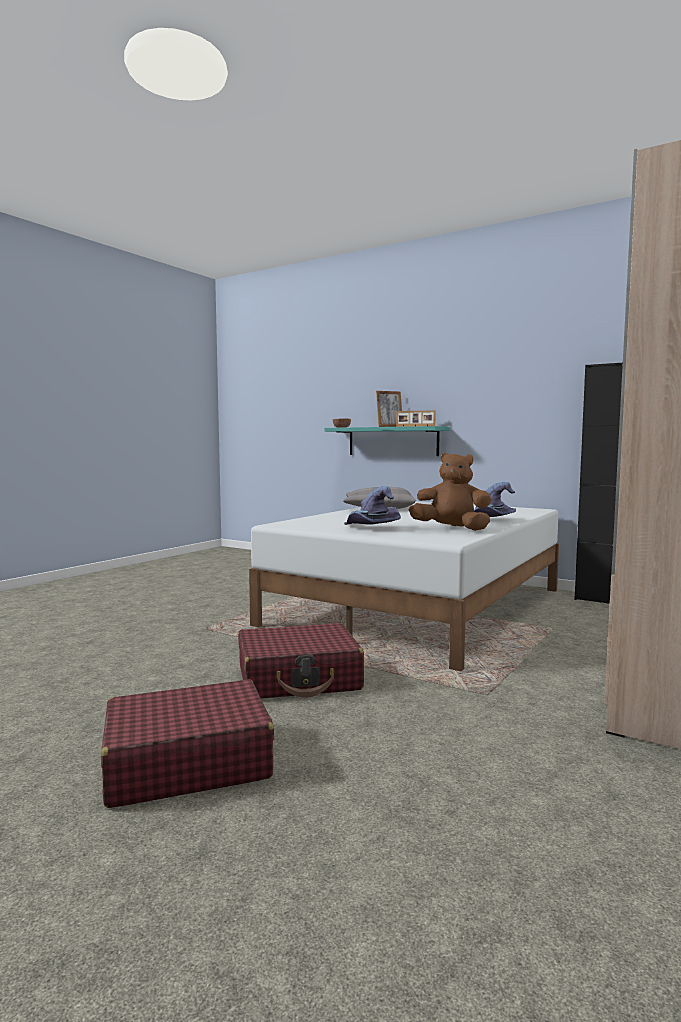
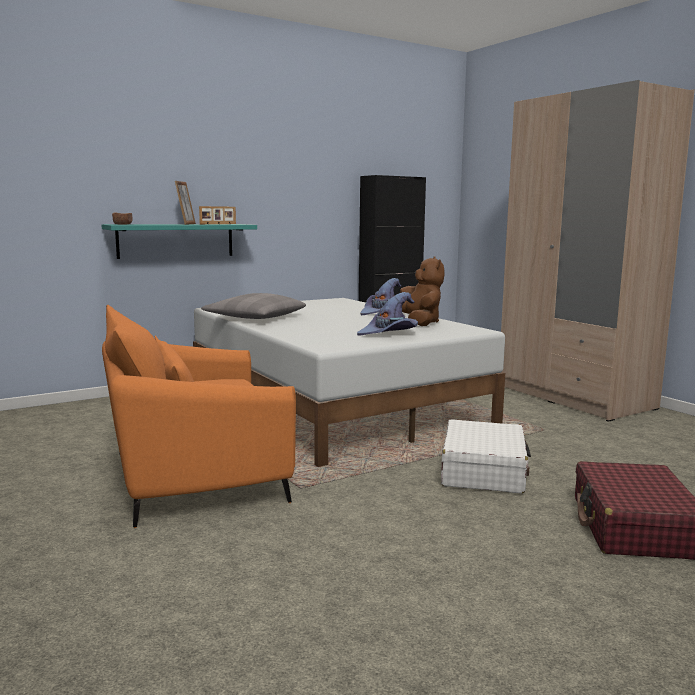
camera: 65 degrees left, 5 degrees up
red suitcase [238,623,364,699] -> white suitcase [441,419,531,494]
brown plush toy [409,452,492,531] -> brown plush toy turned 120 degrees clockwise [400,257,444,326]
none -> orange armchair [102,305,296,528]

